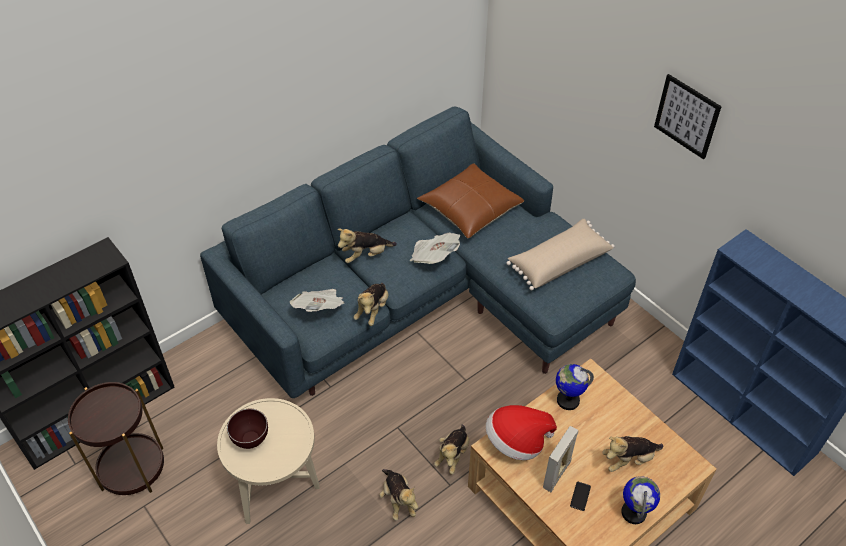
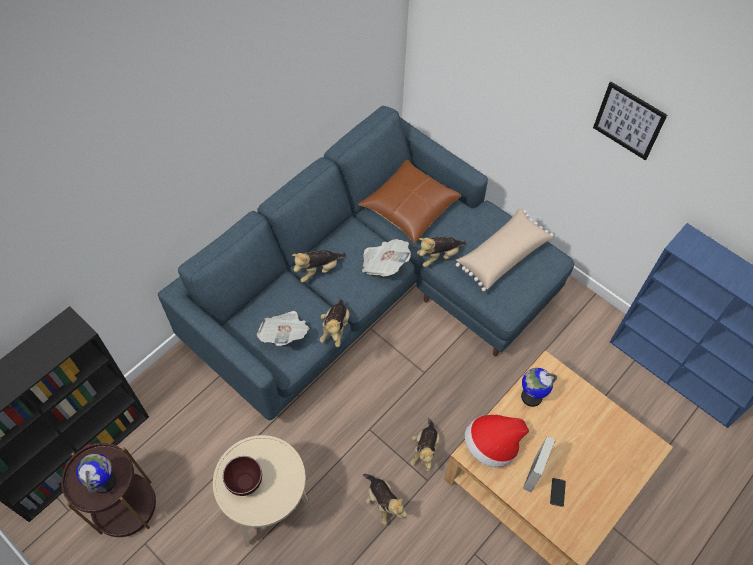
camera: 10 degrees left, 10 degrees up
plush toy [602,436,663,472] -> plush toy moved to [417,237,466,267]
globe [621,476,660,524] -> globe moved to [76,453,116,494]

